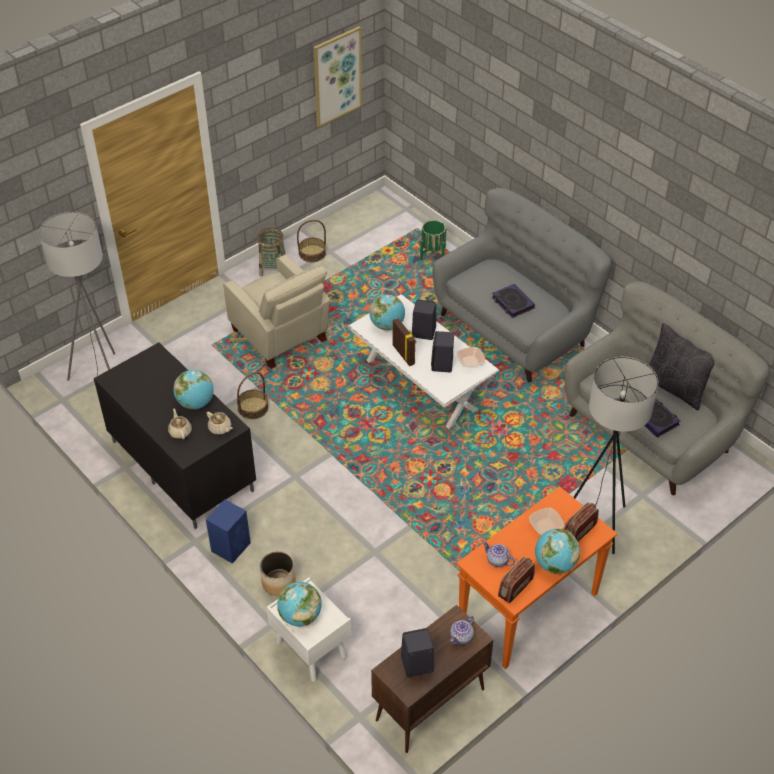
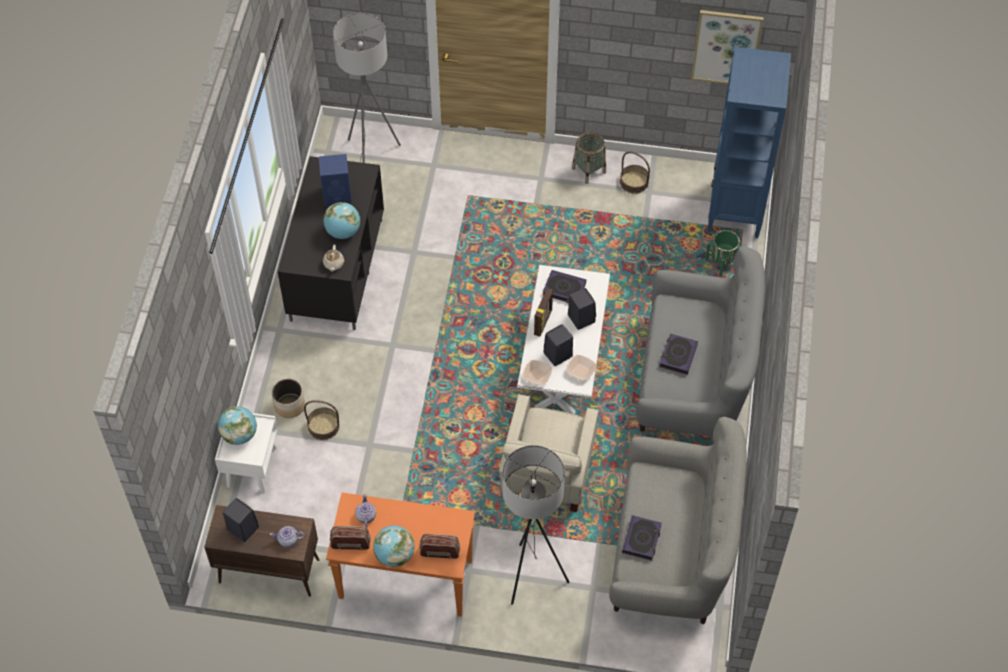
camera: 50 degrees right, 10 degrees up
beige teapot [168,409,192,439] -> none
blue speaker [206,499,251,564] -> blue speaker moved to [319,154,352,206]
beige armchair [223,254,330,369] -> beige armchair moved to [499,394,599,512]
basket [237,372,269,419] -> basket moved to [304,400,340,440]
globe [369,295,405,330] -> book [543,270,586,304]
bowl [529,508,565,535] -> bowl moved to [522,360,552,385]
black pillow [649,323,715,411] -> none
none -> blue bookcase [707,47,791,238]

